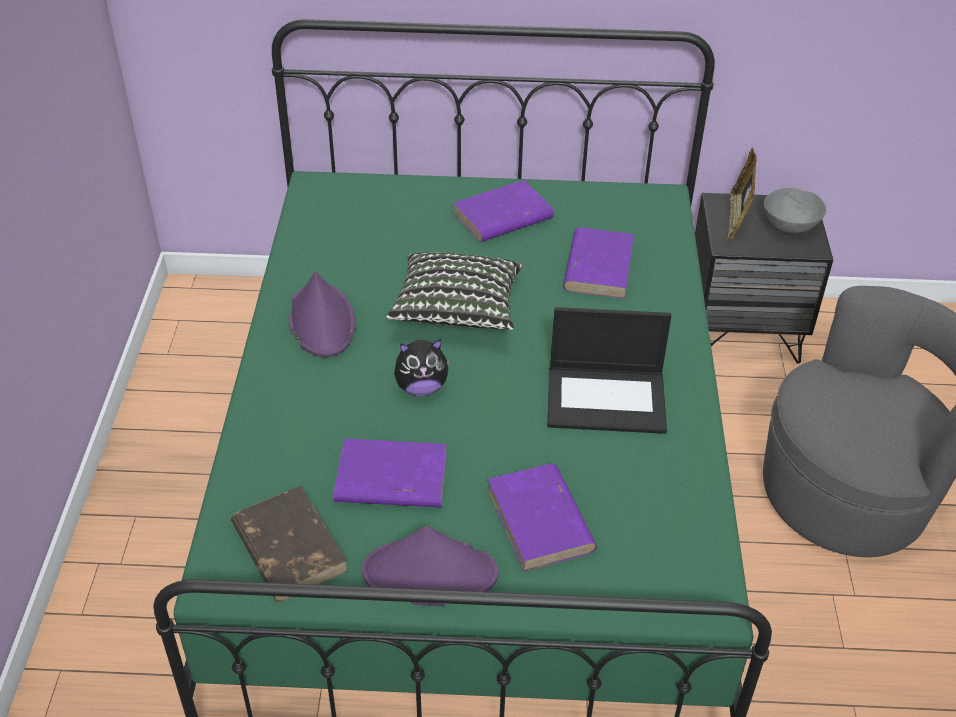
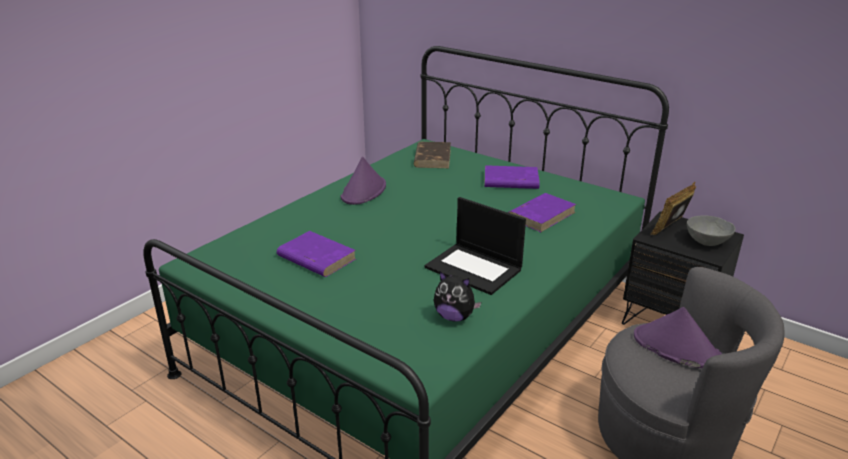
camera: 35 degrees right, 15 degrees down
brown book [231,485,349,602] -> brown book moved to [414,142,451,168]
purple hat [362,526,499,606] -> purple hat moved to [634,307,722,368]
pillow [386,252,523,330] -> none
plush toy [394,339,450,396] -> plush toy moved to [433,272,481,321]
purple book [488,463,597,572] -> none

